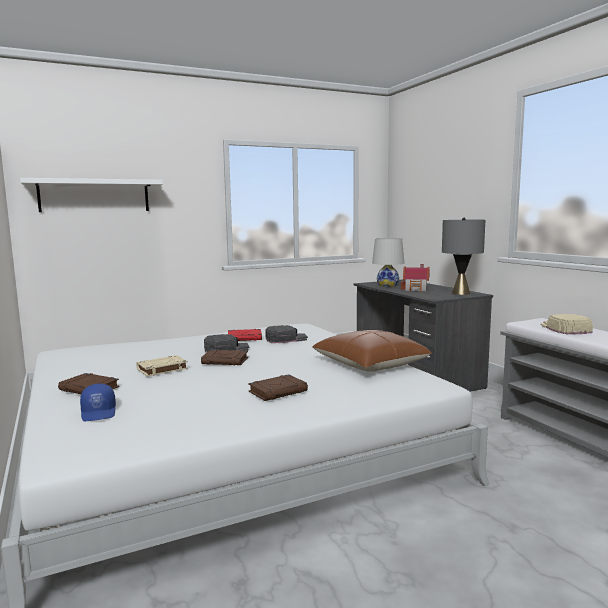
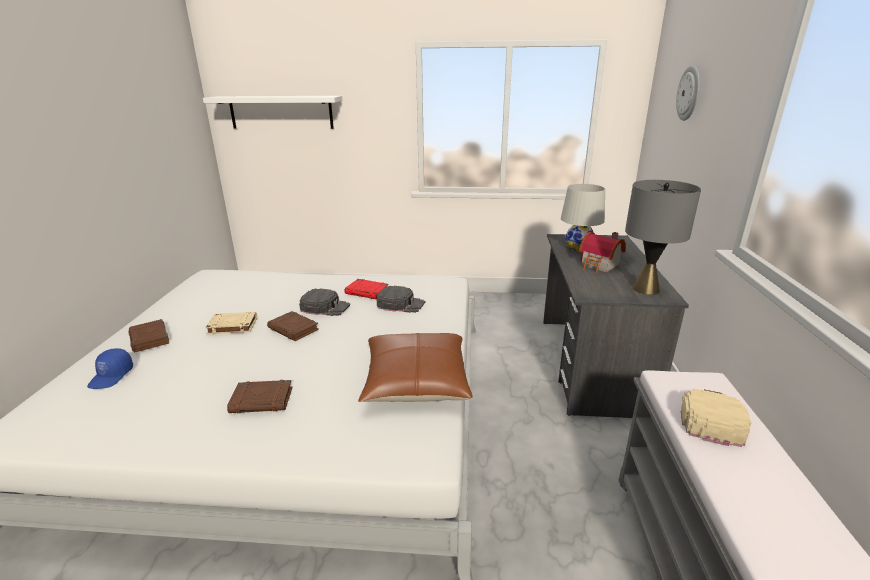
camera: 30 degrees right, 15 degrees up
none -> wall clock [676,66,700,121]

